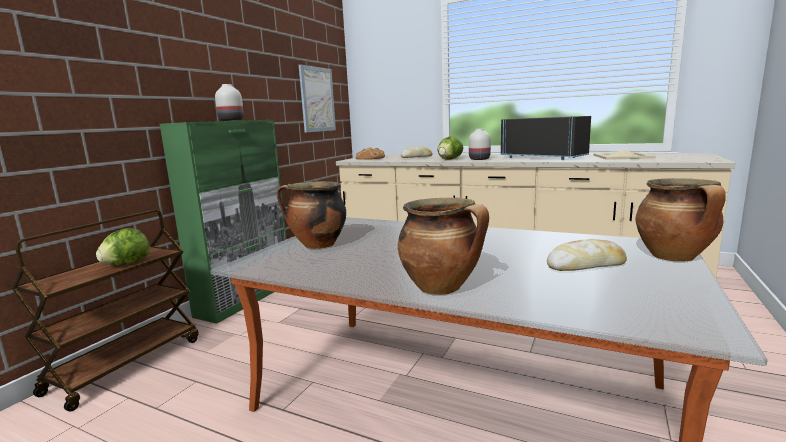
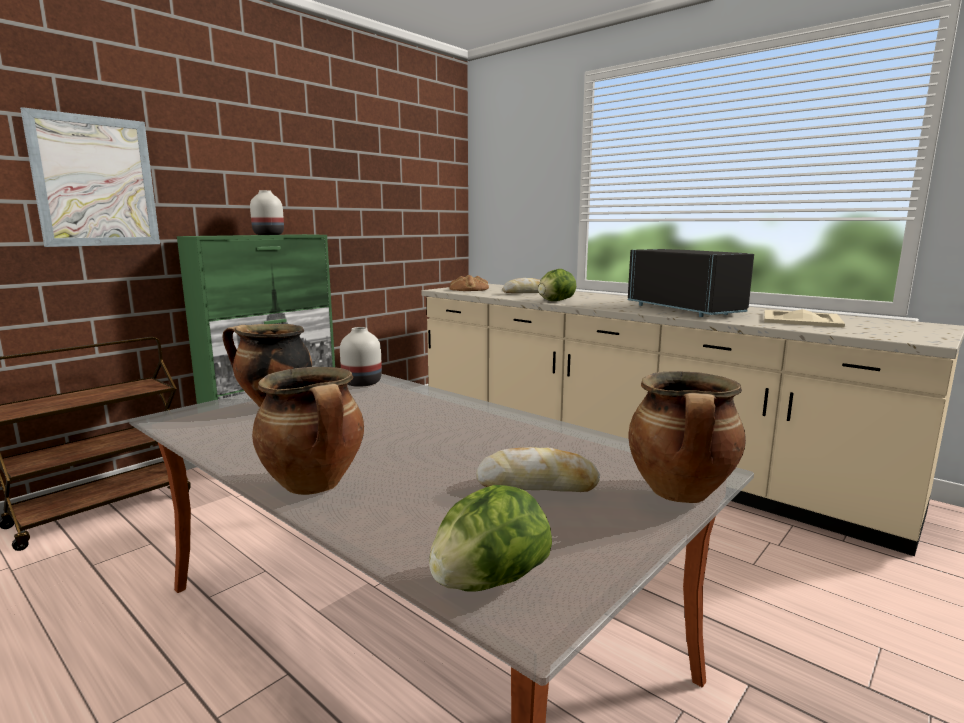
camera: 15 degrees right, 0 degrees up
lettuce [96,228,150,265] -> lettuce moved to [429,485,552,592]
picture [299,65,336,133] -> picture moved to [20,107,160,247]
white vase [469,129,491,160] -> white vase moved to [340,327,382,387]

